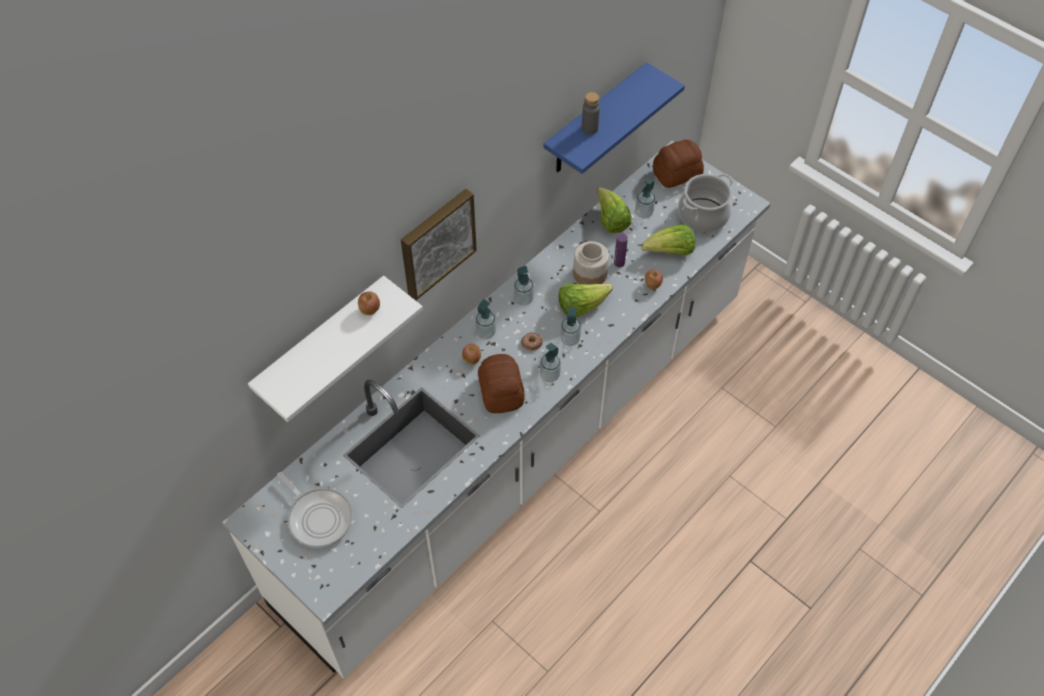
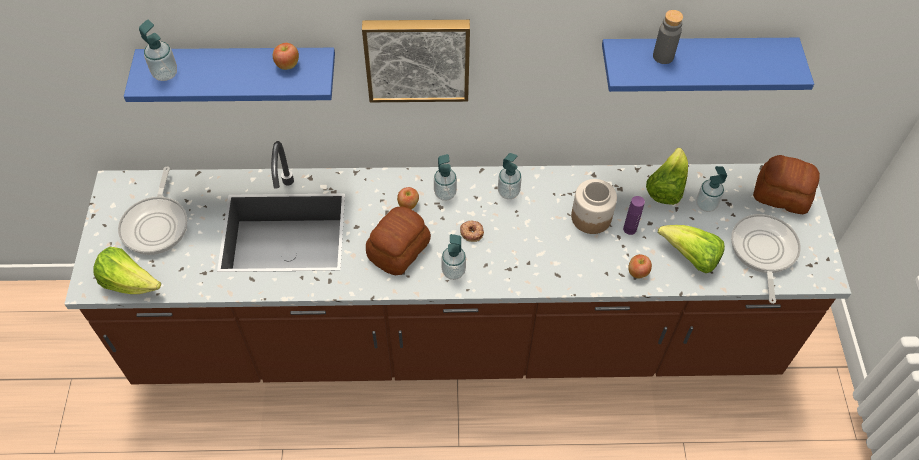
camera: 45 degrees right, 0 degrees up
white counter [222,141,771,679] -> brown counter [65,141,851,384]
white shelf [248,276,423,422] -> blue shelf [124,48,335,102]
lettuce [558,284,613,317] -> lettuce moved to [93,247,161,294]
soap dispenser [560,307,581,346] -> soap dispenser moved to [139,20,177,81]
cooking pot [678,173,734,232] -> frying pan [731,214,801,304]

